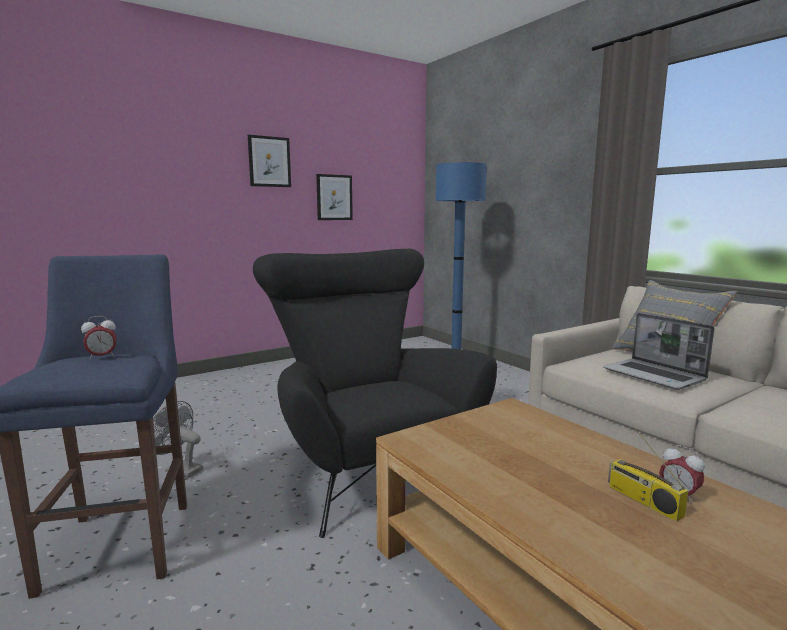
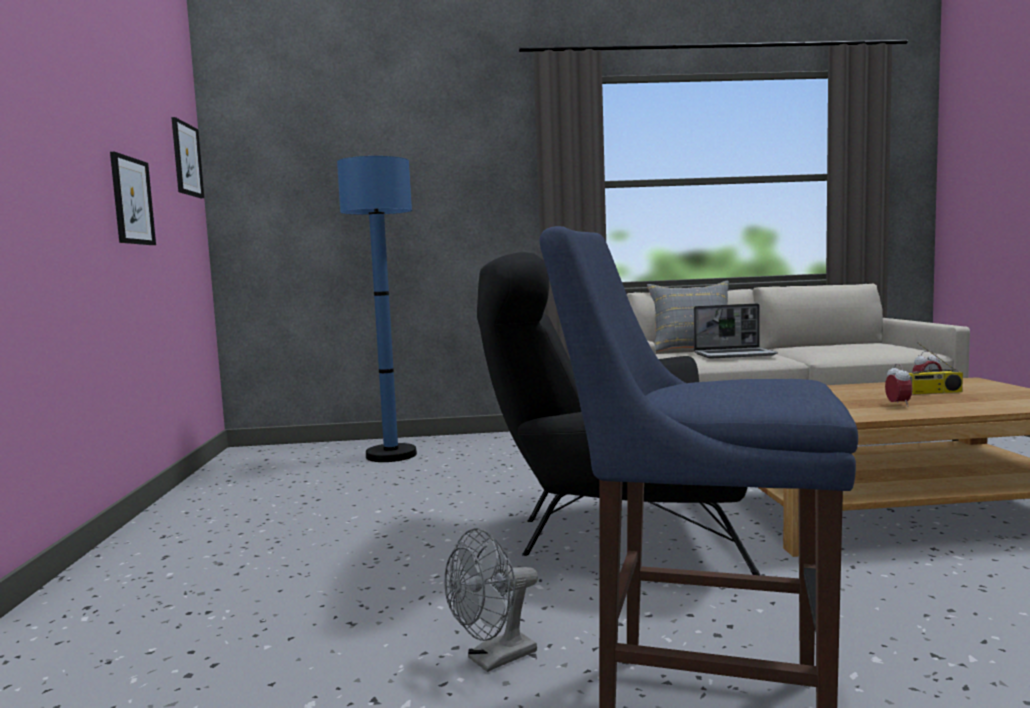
camera: 60 degrees left, 5 degrees down
alarm clock [81,316,117,360] -> alarm clock moved to [885,364,913,407]
picture [248,135,291,187] -> picture moved to [171,117,204,198]

